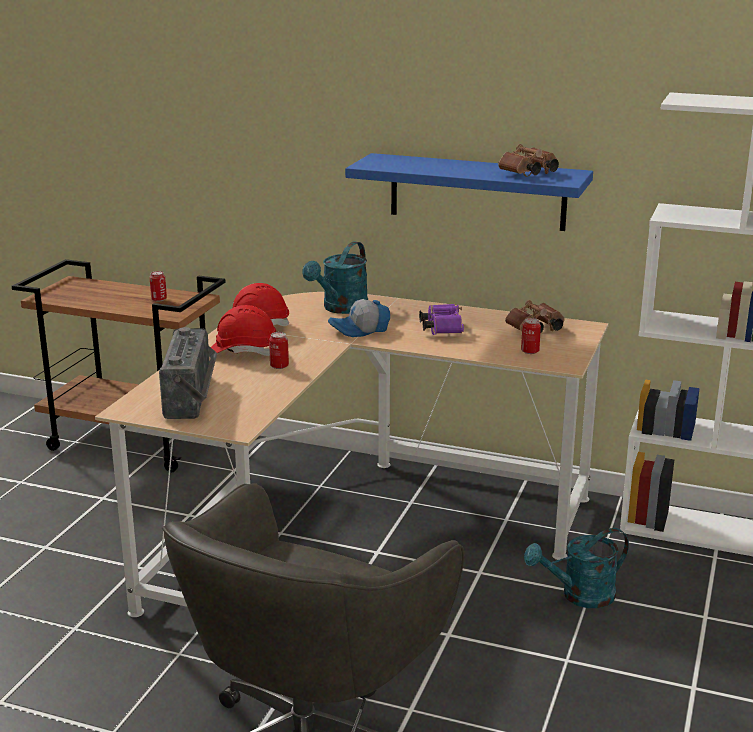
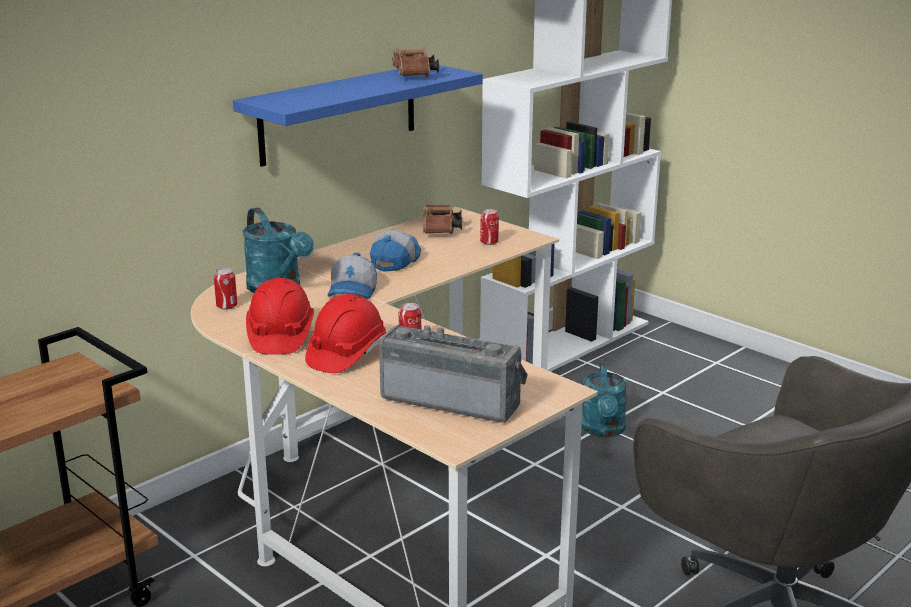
camera: 65 degrees left, 0 degrees up
can [150,271,167,302] -> can moved to [214,268,237,310]
purple binoculars [419,304,464,335] -> cap [370,230,421,272]

